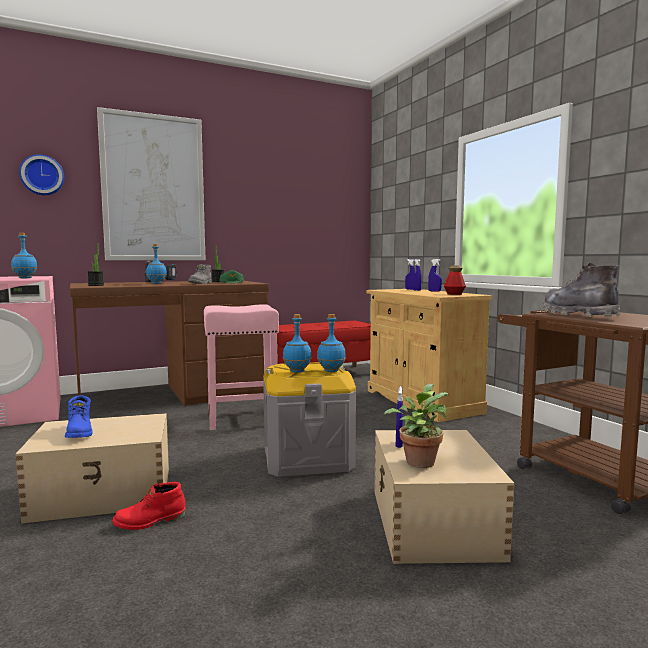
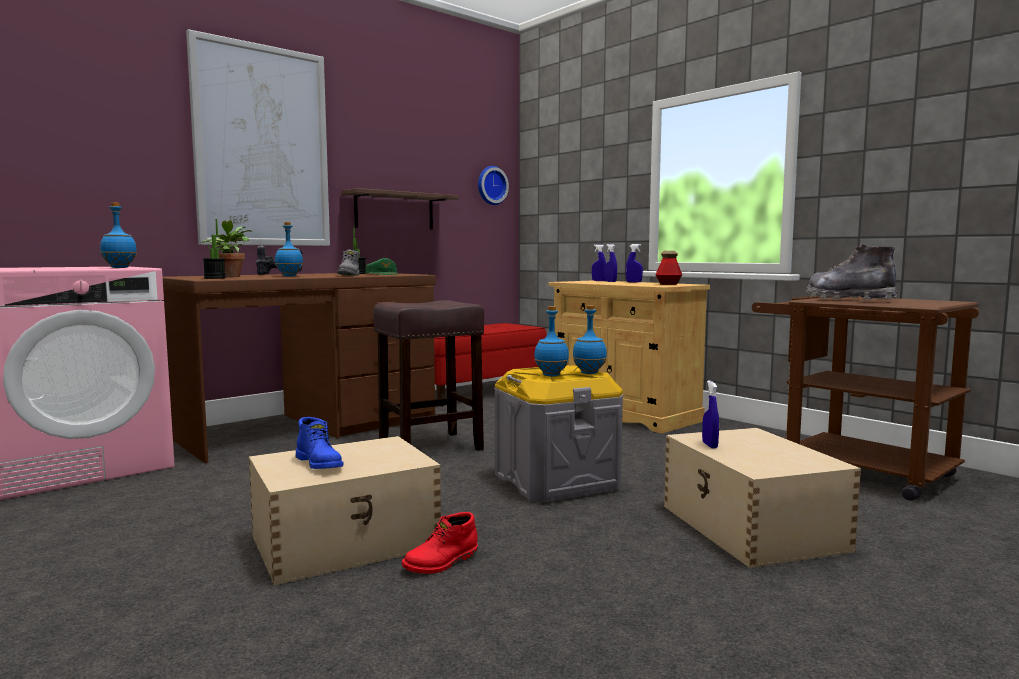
camera: 15 degrees left, 0 degrees up
wall clock [19,154,64,195] -> wall clock moved to [478,166,509,205]
pink stool [204,304,279,430] -> brown stool [374,300,484,451]
potted plant [384,384,449,468] -> potted plant moved to [201,220,252,277]
none -> shelf [342,188,459,230]

